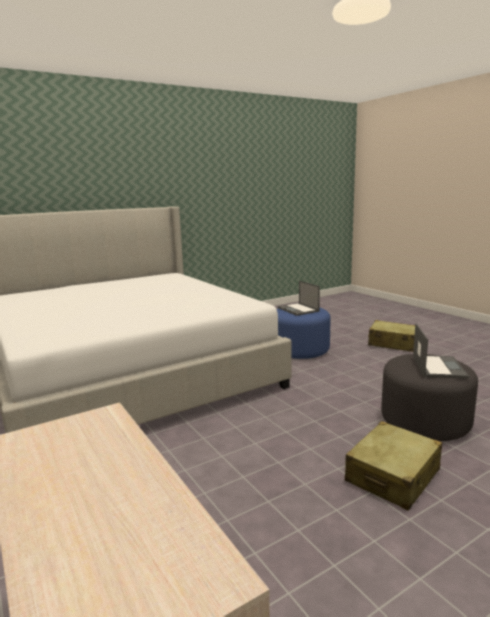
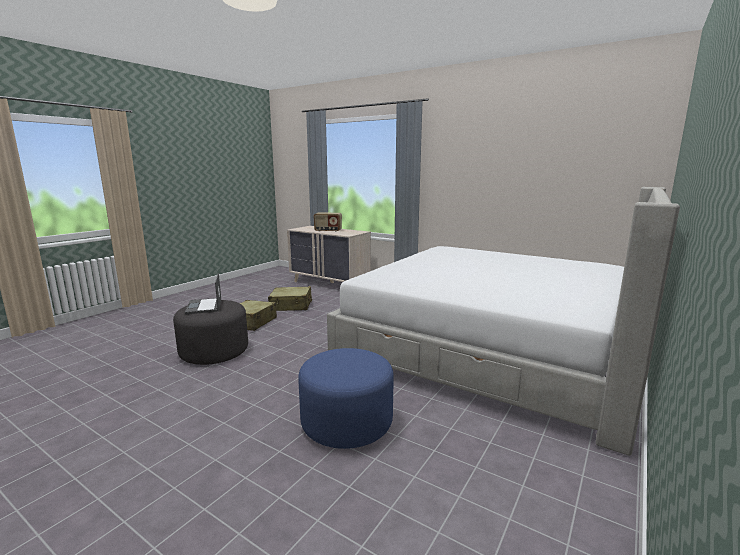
camera: 155 degrees right, 0 degrees up
laptop [278,281,320,316] -> none
beige suitcase [368,320,415,352] -> beige suitcase moved to [268,286,312,311]
none -> radio [313,213,342,232]

